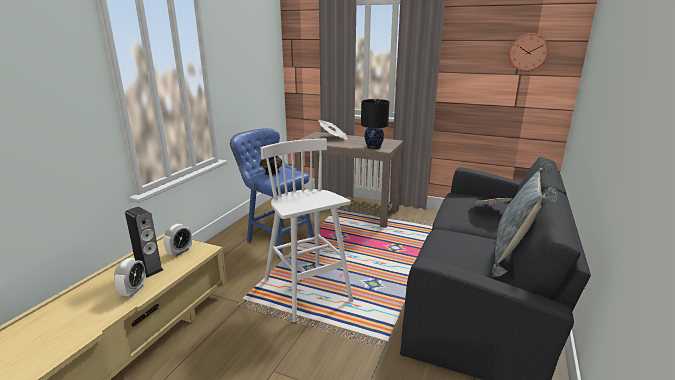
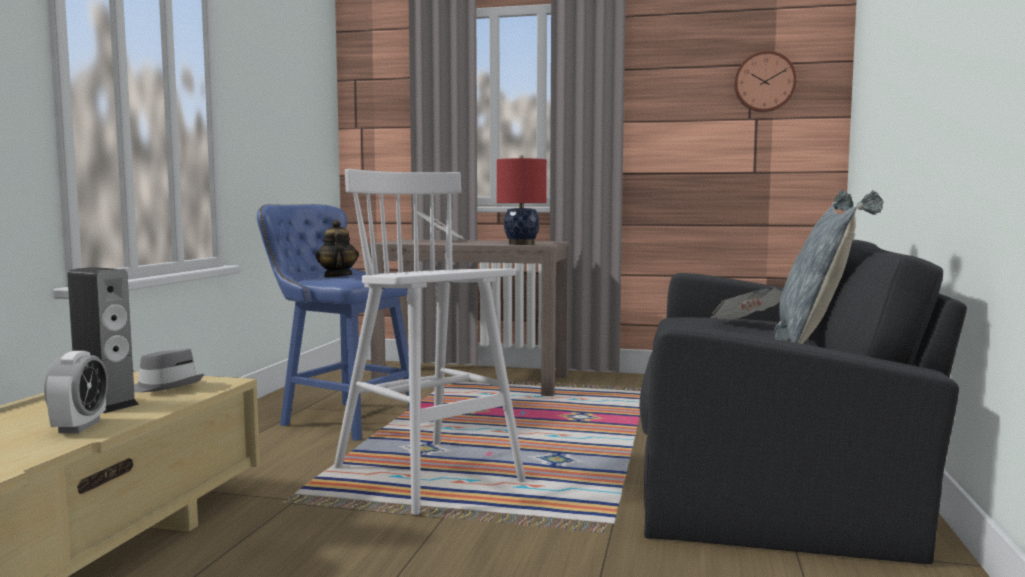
camera: 10 degrees left, 15 degrees down
alarm clock [164,224,192,257] -> grey hat [134,349,204,392]
black table lamp [361,99,389,149] -> red table lamp [497,155,547,245]

